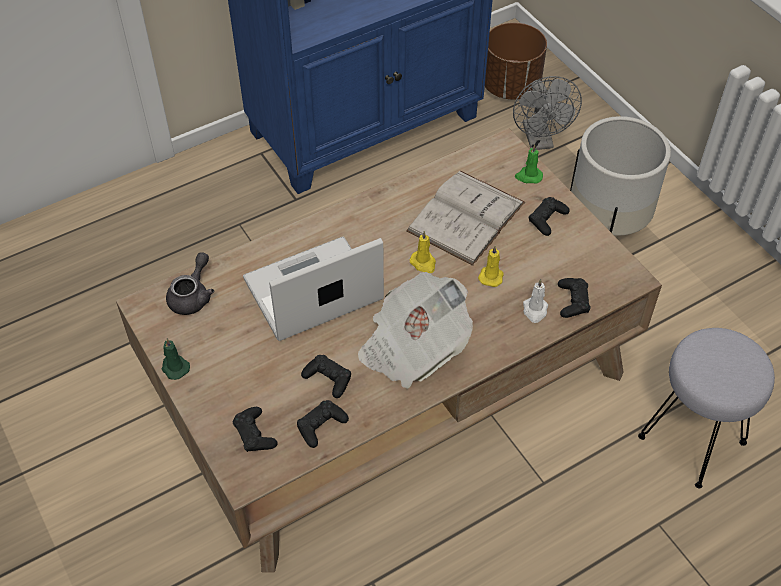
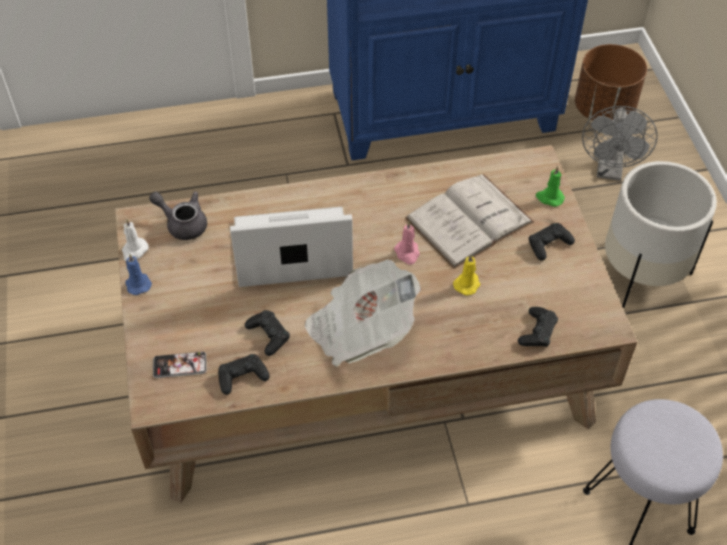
camera: 20 degrees right, 0 degrees up
green candle [161,339,190,380] -> blue candle [125,254,152,295]
grey teapot [166,252,214,315] -> grey teapot turned 105 degrees counterclockwise [149,191,207,240]
black game controller [232,407,278,452] -> phone [153,352,207,378]
yellow candle [410,231,436,273] -> pink candle [394,221,420,265]
white candle [523,279,548,323] -> white candle moved to [122,219,149,261]

